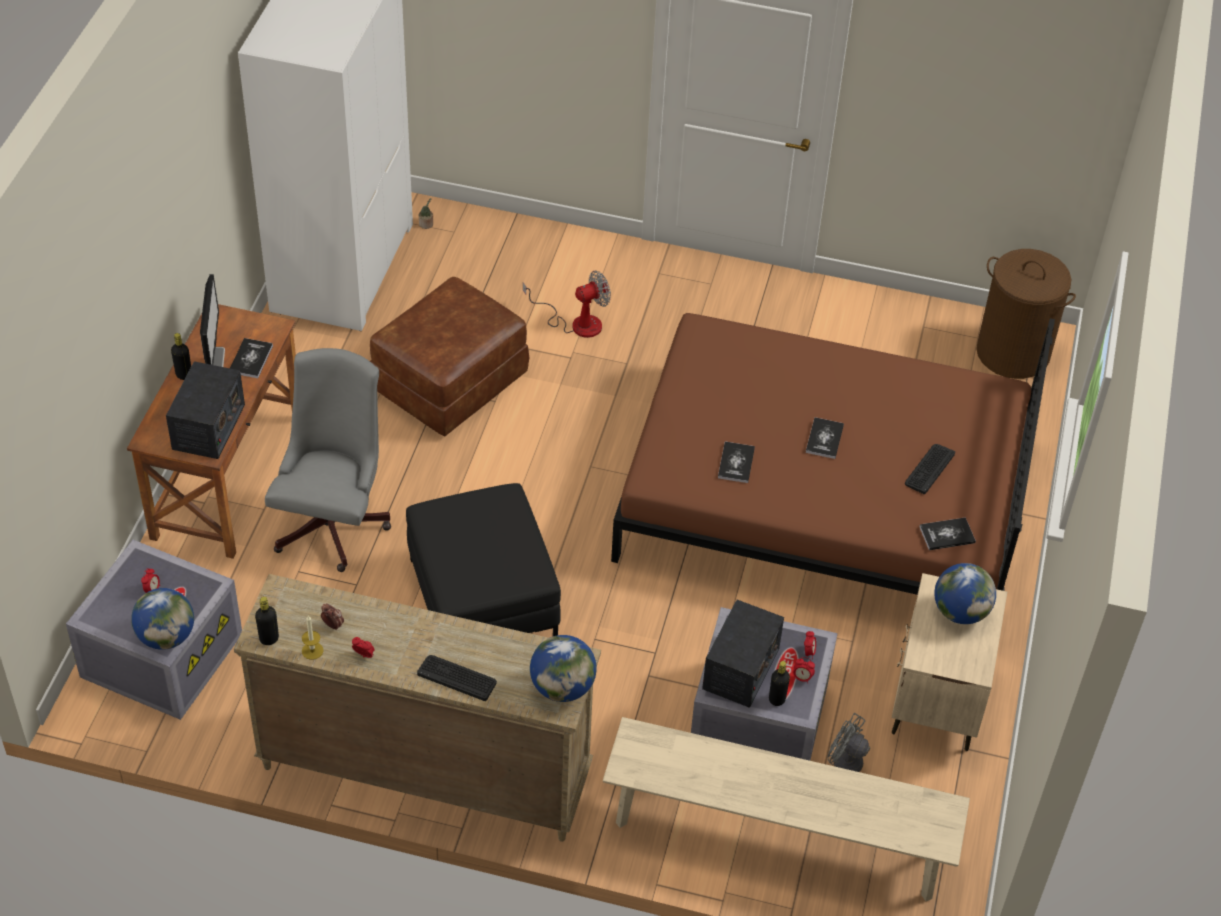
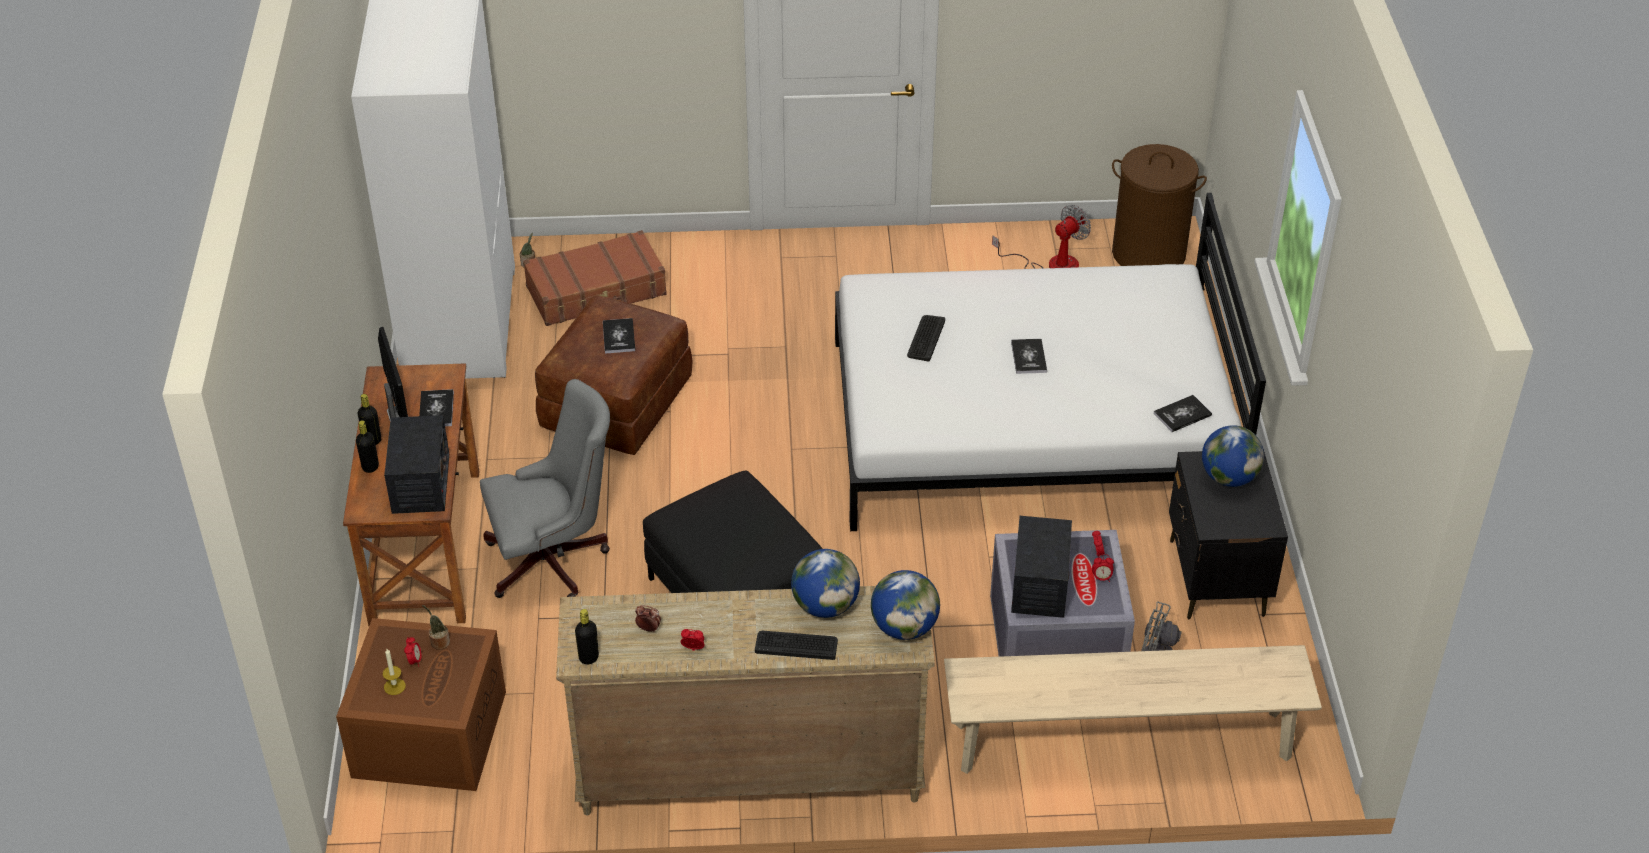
camera: 15 degrees left, 5 degrees down
grey storage box [66,540,242,720] -> brown storage box [336,618,506,791]
globe [131,588,194,650] -> globe moved to [791,549,860,618]
grey office chair [265,348,391,572] -> grey office chair turned 75 degrees clockwise [480,379,610,598]
candle [302,615,323,660] -> candle moved to [383,649,406,695]
fan [523,271,611,338] -> fan moved to [992,205,1091,269]
brown bed [611,313,1055,595] -> white bed [835,193,1266,531]
book [718,442,755,483] -> book moved to [603,318,635,354]
black bottle [769,661,790,706] -> black bottle moved to [356,420,379,473]
beige nightstand [892,573,1007,751] -> black nightstand [1169,449,1288,619]
keyboard [905,444,955,494] -> keyboard moved to [907,315,945,362]
none -> potted plant [422,605,450,650]
none -> brown suitcase [523,230,667,326]

